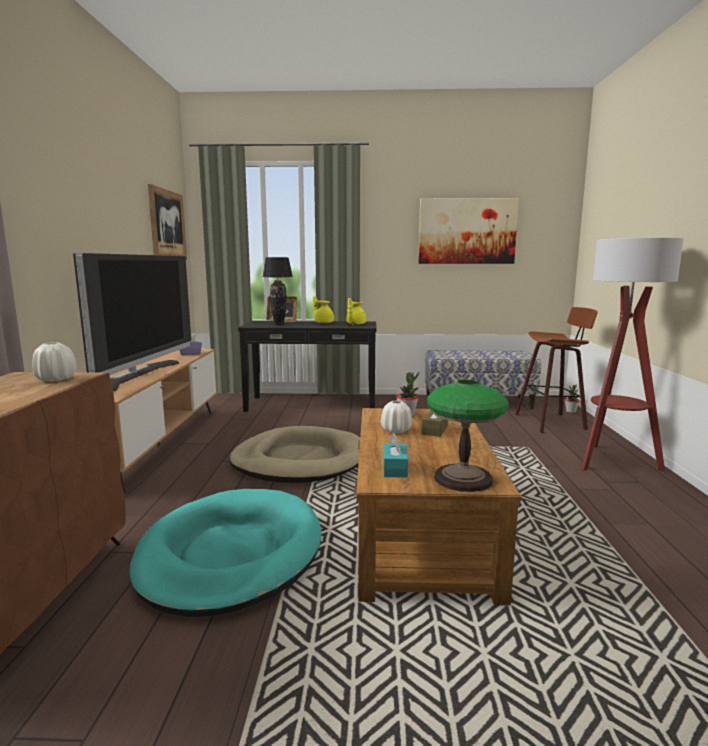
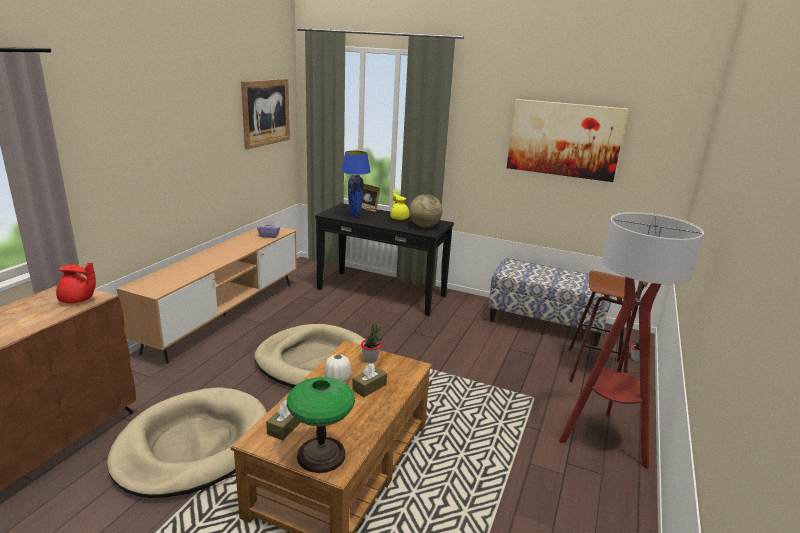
camera: 20 degrees right, 10 degrees up
white vase [33,342,77,381] -> red teapot [56,262,96,303]
television [73,253,191,391] -> none
turquoise dog bed [129,489,322,617] -> beige dog bed [107,388,267,498]
black table lamp [263,257,293,325] -> blue table lamp [341,151,371,217]
yellow teapot [346,298,366,325] -> globe [409,194,442,228]
turquoise tissue box [384,433,408,478] -> brown tissue box [266,400,301,440]

